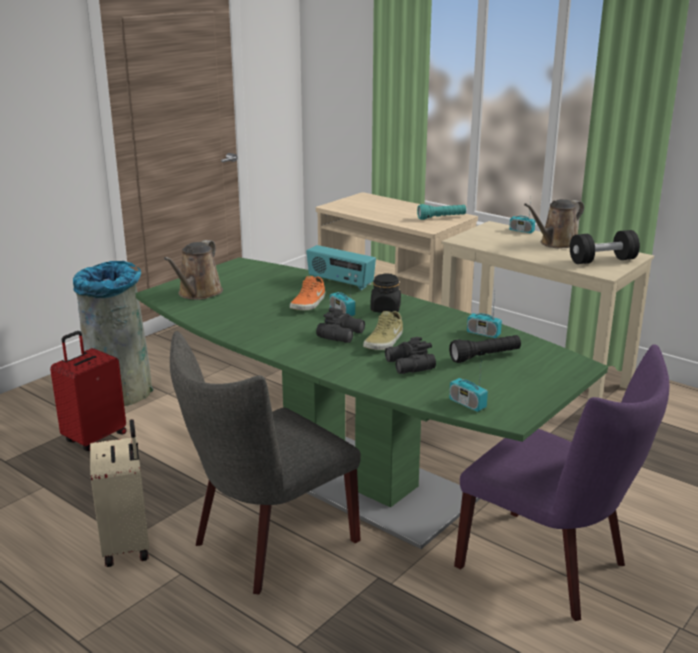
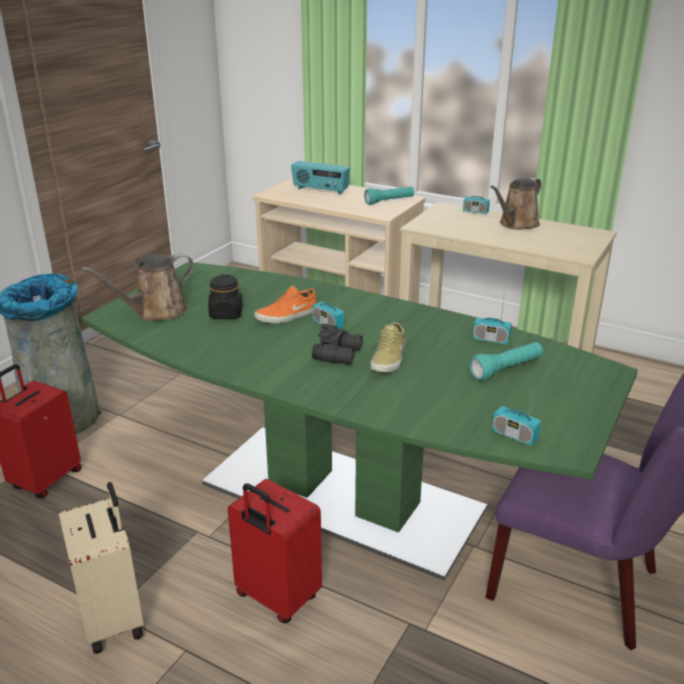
camera: 10 degrees left, 5 degrees up
brown watering can [164,240,223,300] -> brown watering can turned 45 degrees clockwise [81,253,194,321]
grey chair [170,331,361,595] -> red suitcase [228,479,322,623]
orange shoe [290,276,325,310] -> orange shoe turned 45 degrees clockwise [254,286,317,323]
radio [306,245,376,291] -> radio moved to [291,161,350,195]
black jar [370,273,401,313] -> black jar moved to [208,275,243,319]
black binoculars [385,337,436,374] -> none
black flashlight [449,335,521,363] -> turquoise flashlight [469,342,543,381]
black dumbbell [570,230,640,264] -> none

